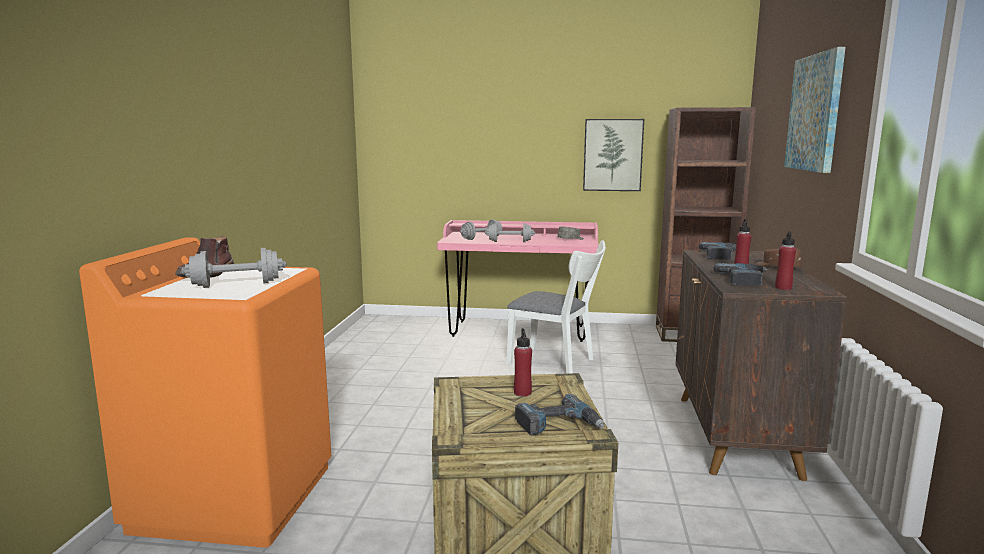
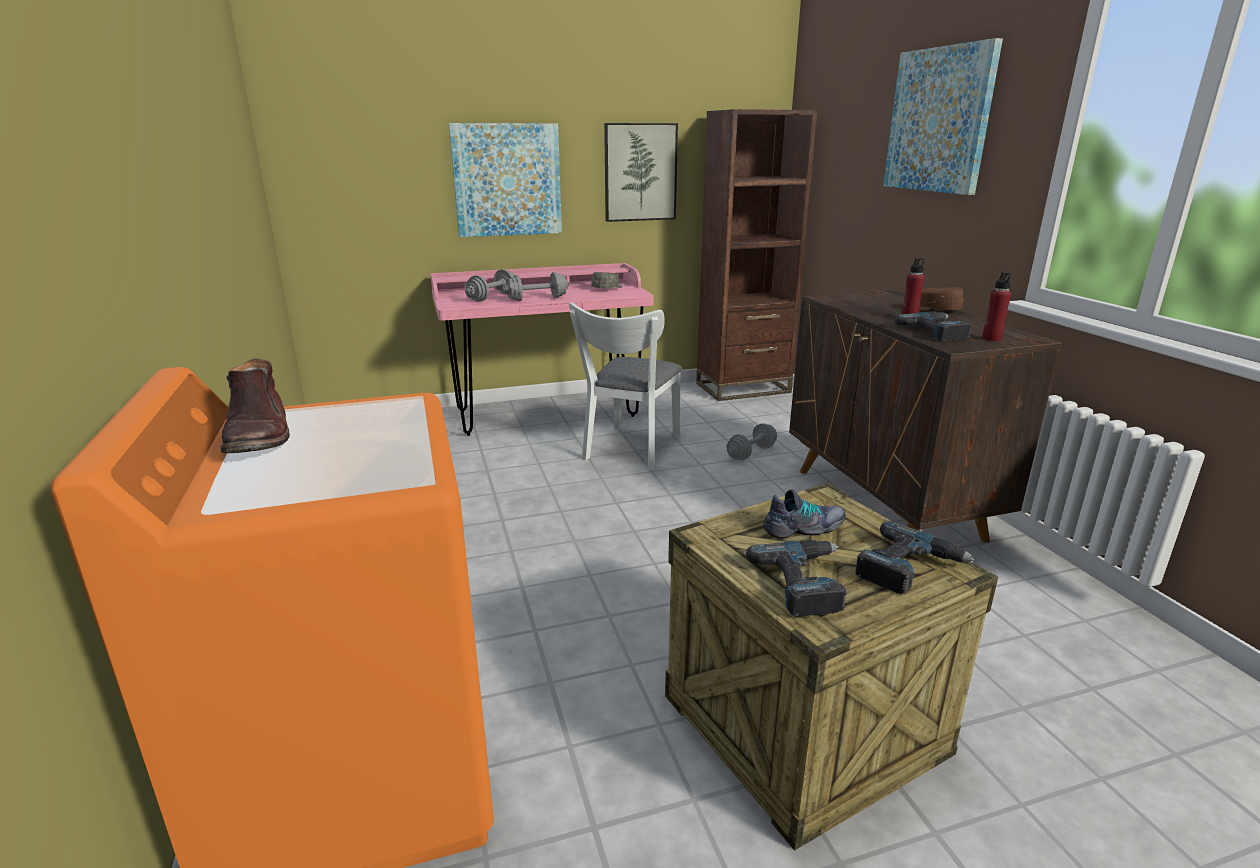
camera: 25 degrees left, 10 degrees up
grey dumbbell [181,248,287,288] -> grey dumbbell moved to [727,423,777,460]
white chair [506,240,606,374] -> white chair turned 105 degrees clockwise [569,302,682,470]
red bottle [514,328,532,397] -> shoe [763,489,845,539]
power drill [698,242,736,260] -> power drill moved to [746,540,847,617]
none -> picture [449,123,562,237]

